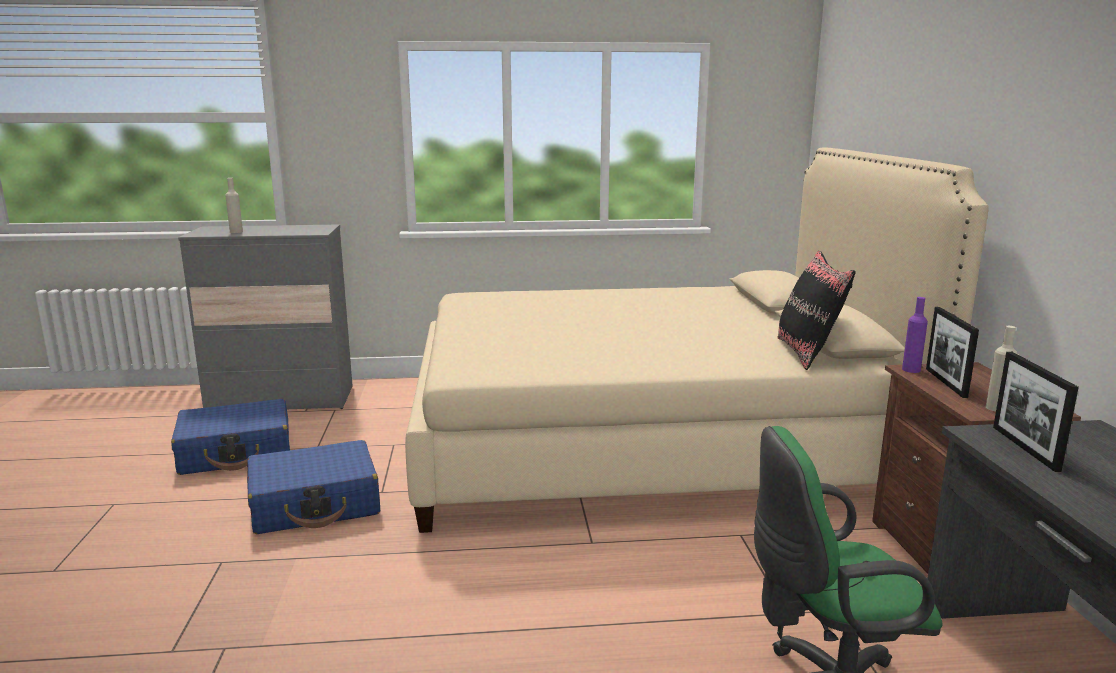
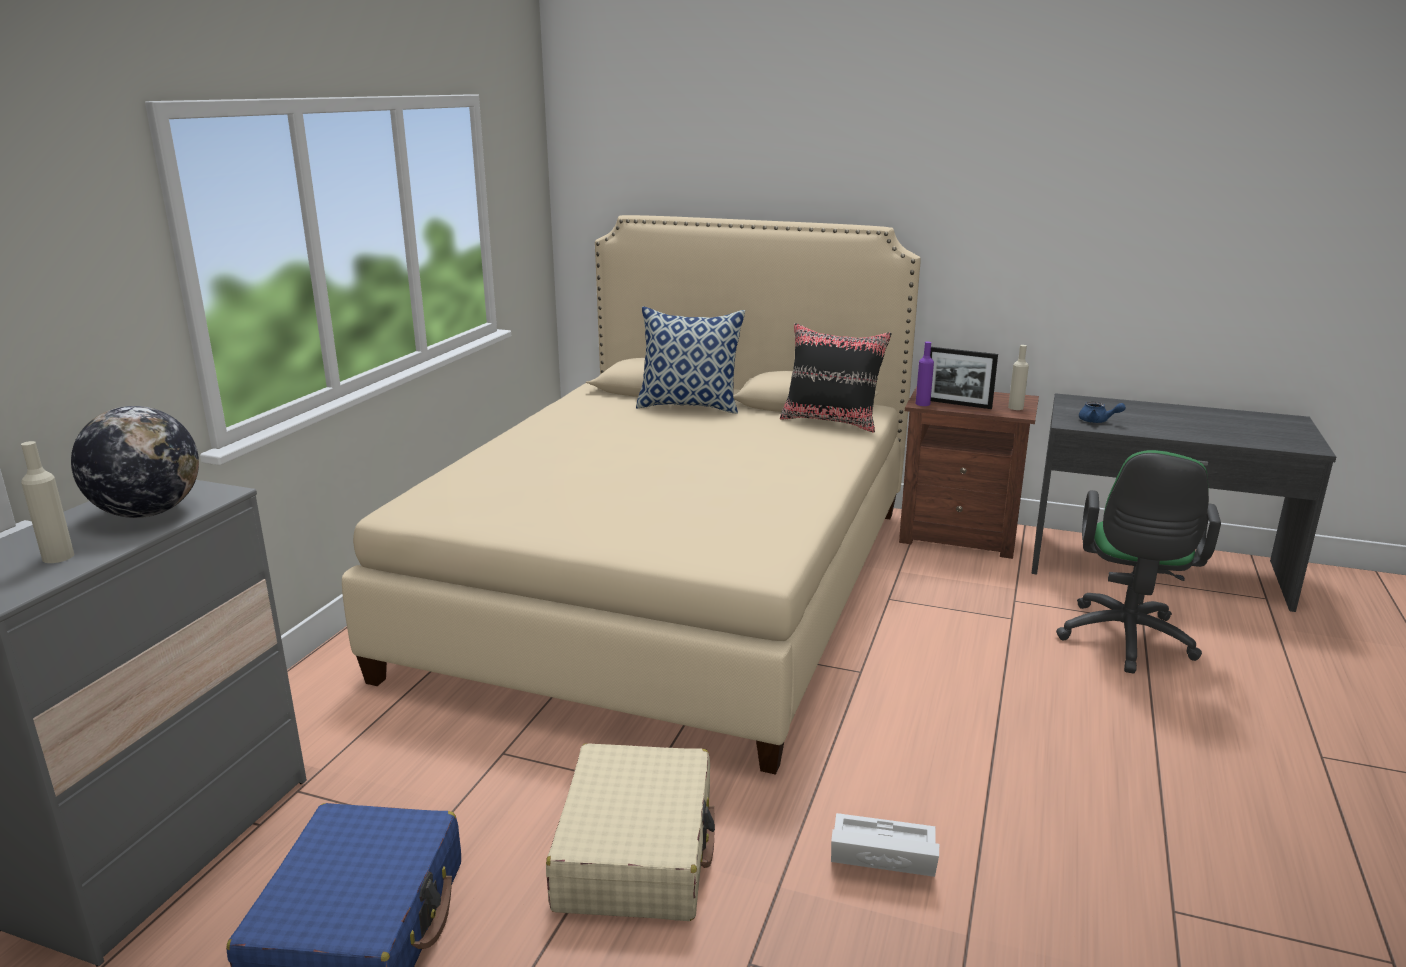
camera: 65 degrees left, 5 degrees up
blue suitcase [247,440,380,534] -> beige suitcase [546,743,715,921]
picture frame [993,352,1079,472] -> blue teapot [1079,402,1126,423]
none -> globe [71,406,199,518]
none -> pillow [636,307,745,414]
none -> white storage box [831,813,939,877]

